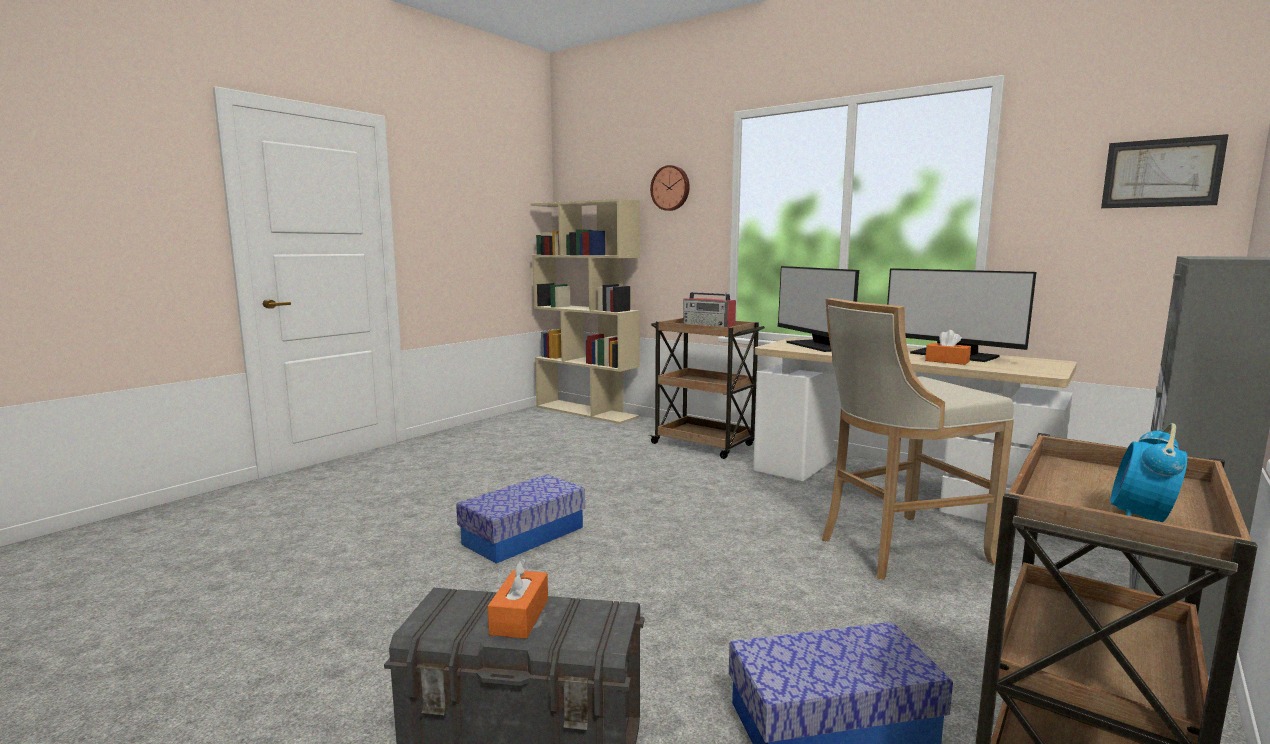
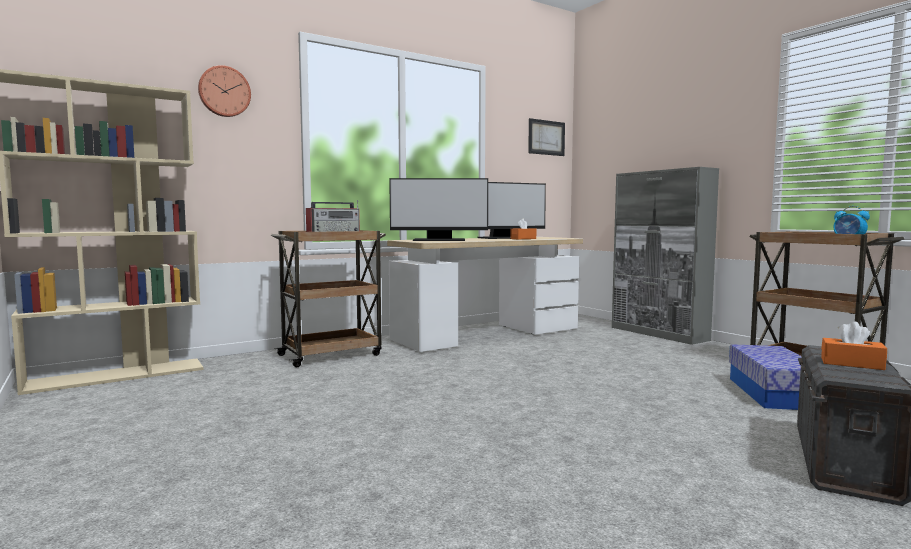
camera: 70 degrees left, 5 degrees down
storage box [456,474,585,564] -> none
beige stool [822,298,1014,580] -> none

